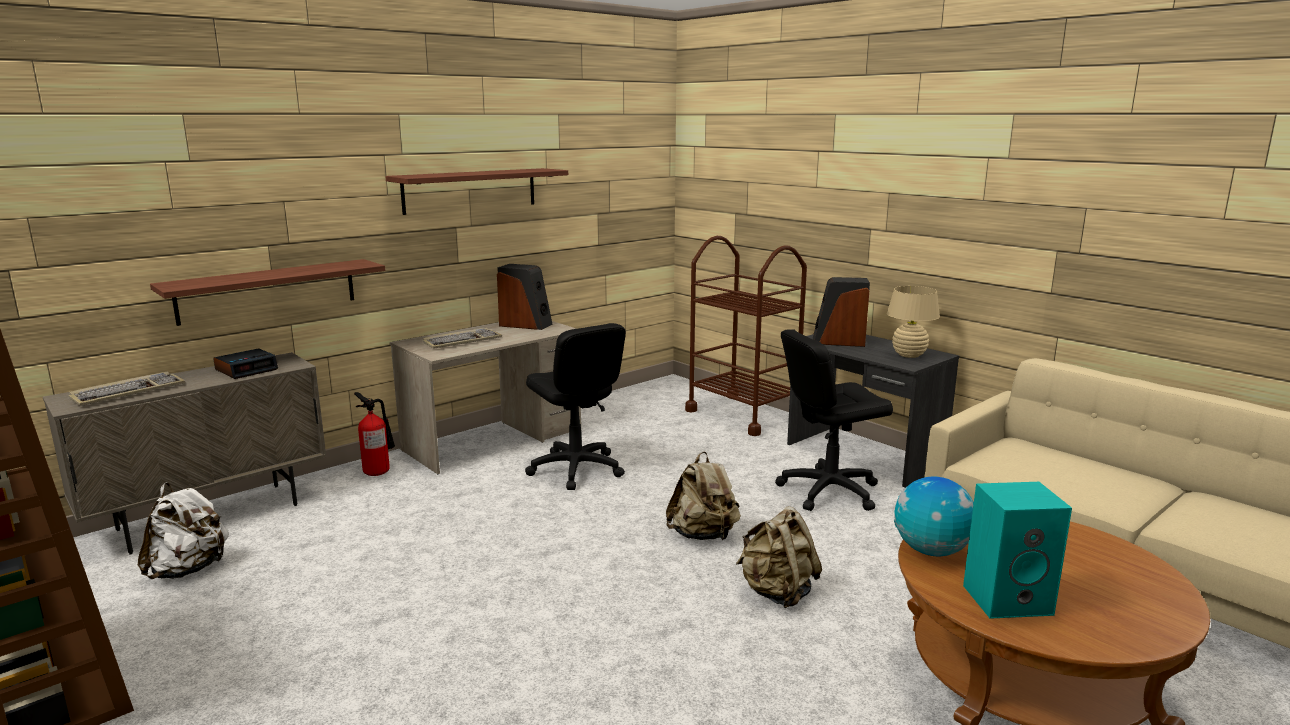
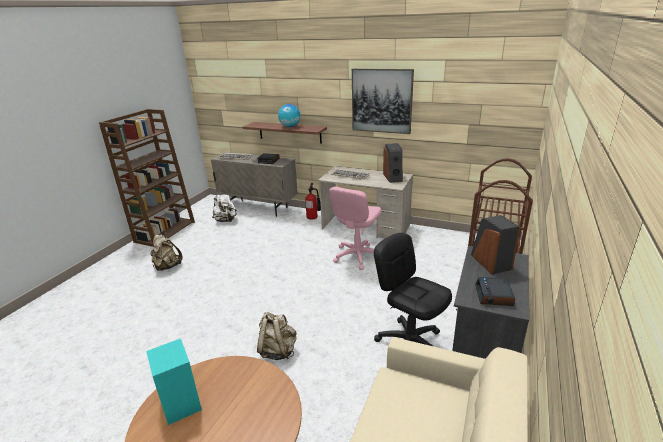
camera: 65 degrees right, 10 degrees up
shelf [385,168,568,215] -> picture [352,68,414,134]
black office chair [525,323,626,490] -> pink office chair [329,187,382,270]
beige backpack [666,452,741,540] -> beige backpack moved to [150,233,183,271]
beige table lamp [887,286,940,358] -> alarm clock [475,277,515,306]
globe [894,476,974,556] -> globe moved to [278,104,300,127]

